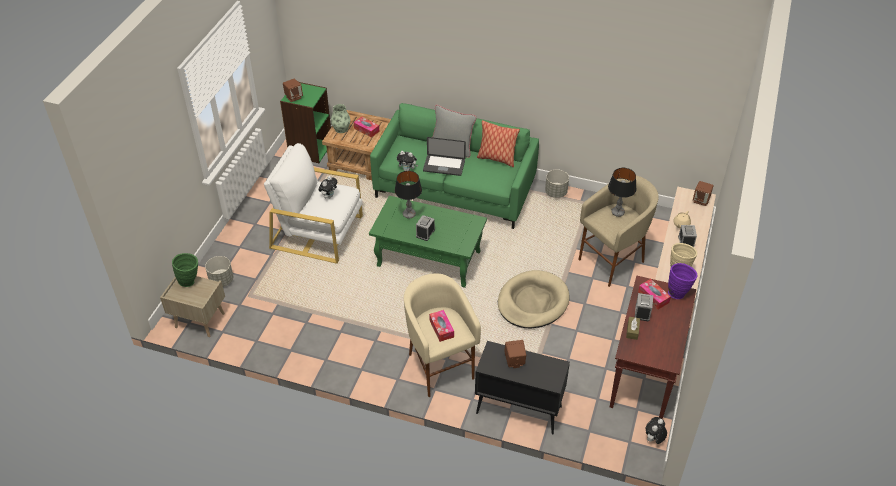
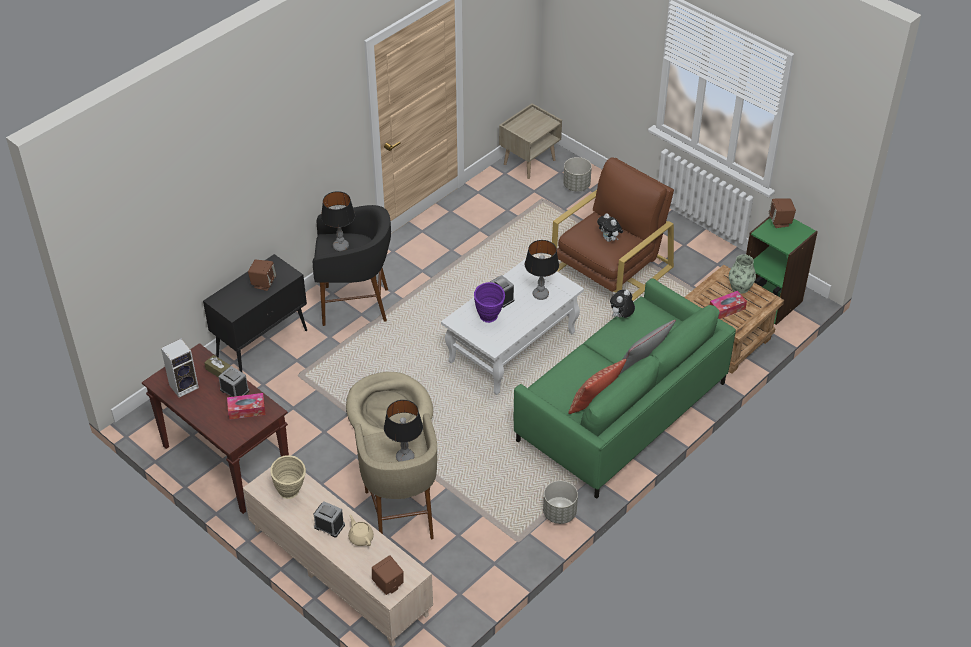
camera: 115 degrees right, 0 degrees up
green vase [172,253,198,287] -> none
white armchair [264,143,363,264] -> brown armchair [551,157,674,301]
green coffee table [369,196,487,288] -> white coffee table [441,259,584,395]
beige stool [404,273,481,397] -> black stool [313,205,391,326]
laptop [423,137,466,176] -> none
tissue box [429,310,454,342] -> table lamp [321,191,355,251]
plush toy [646,417,667,444] -> none
purple vase [668,263,697,299] -> purple vase moved to [474,282,505,323]
none -> speaker [161,339,199,398]

